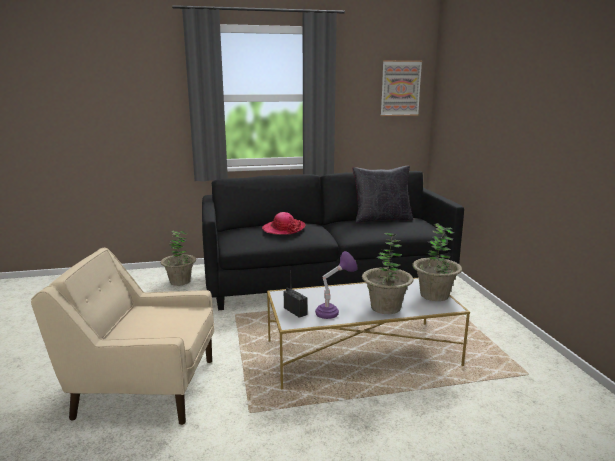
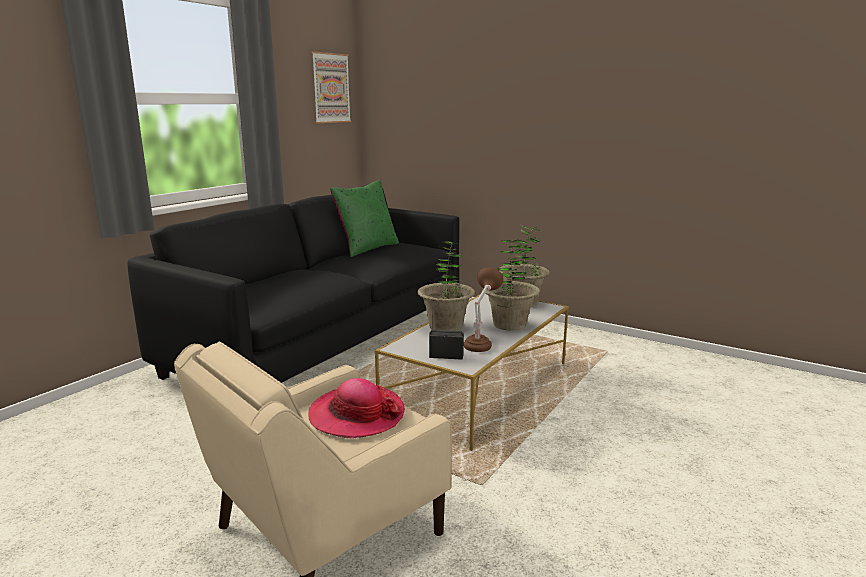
camera: 45 degrees left, 0 degrees up
potted plant [160,230,196,286] -> potted plant moved to [417,241,475,331]
hat [262,212,306,235] -> hat moved to [308,378,405,438]
purple table lamp [315,251,358,319] -> brown table lamp [464,267,504,352]
black pillow [353,166,413,223] -> green pillow [330,180,399,257]

